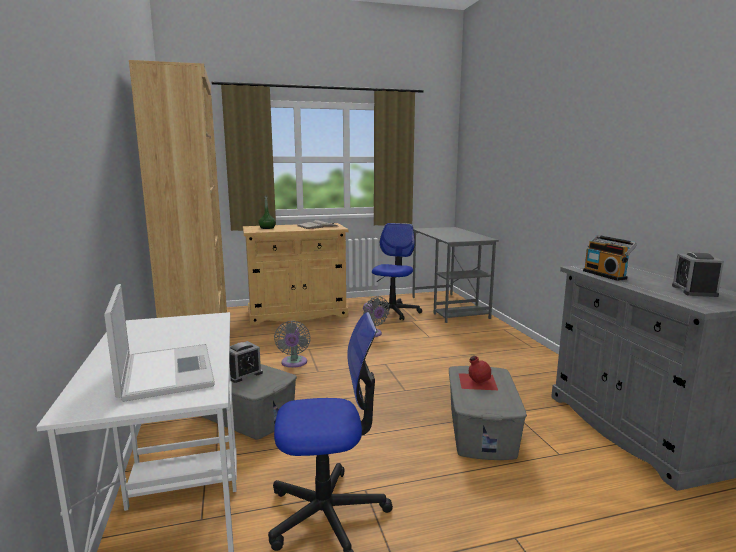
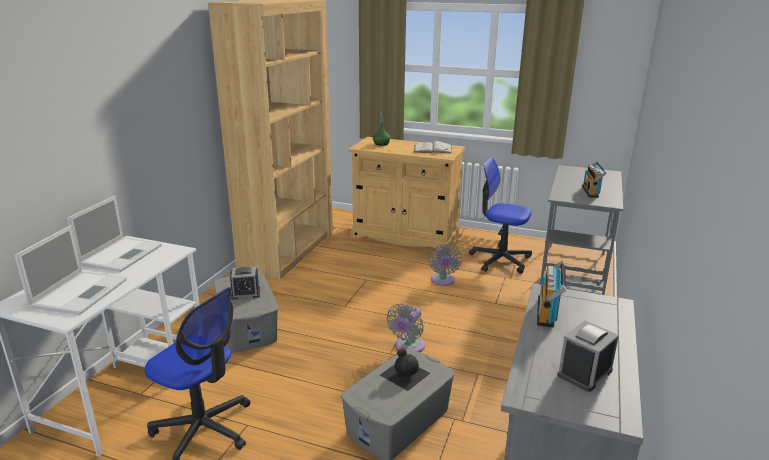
camera: 35 degrees right, 10 degrees up
grey fan [274,321,310,368] -> grey fan moved to [386,303,425,352]
office chair [372,223,422,320] -> office chair turned 120 degrees counterclockwise [469,157,532,274]
red bottle [459,356,498,390] -> black bottle [380,348,430,391]
none -> laptop [67,196,162,272]
none -> radio [582,161,607,198]

